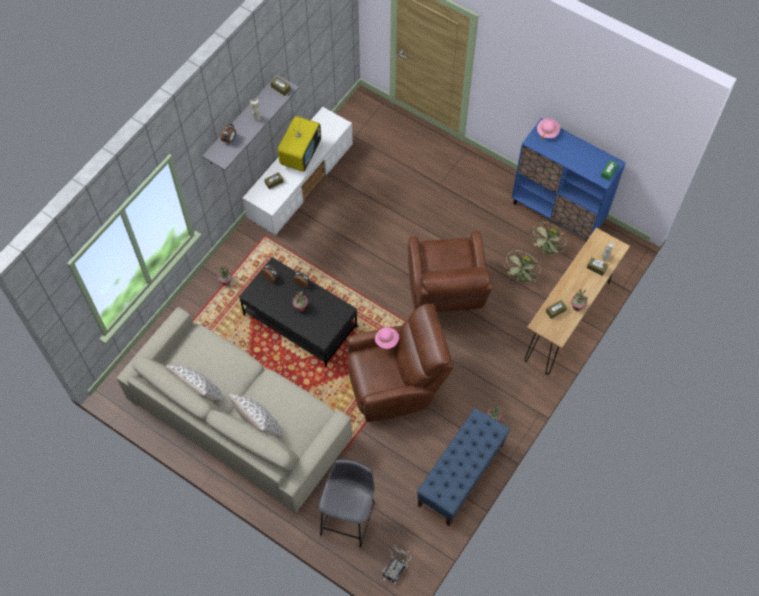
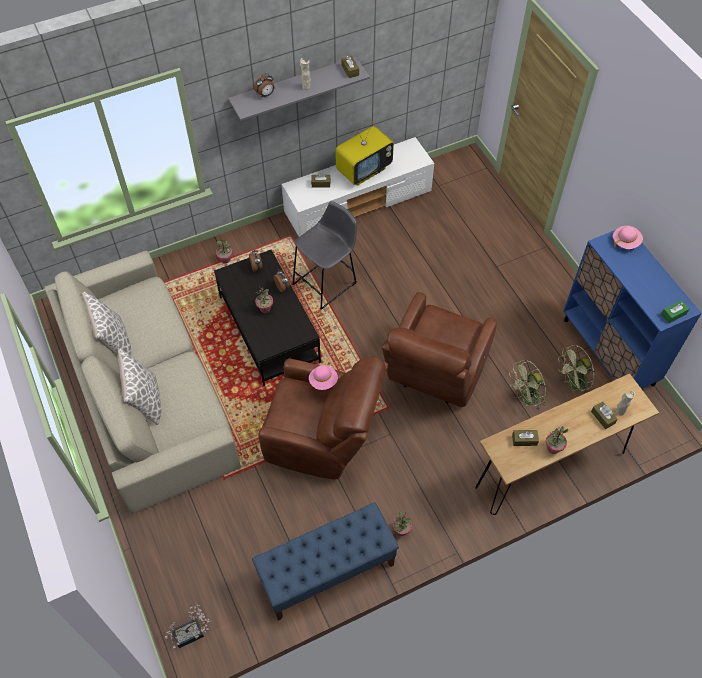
camera: 30 degrees right, 5 degrees down
grey stool [319,460,375,548] -> grey stool moved to [292,201,357,310]

